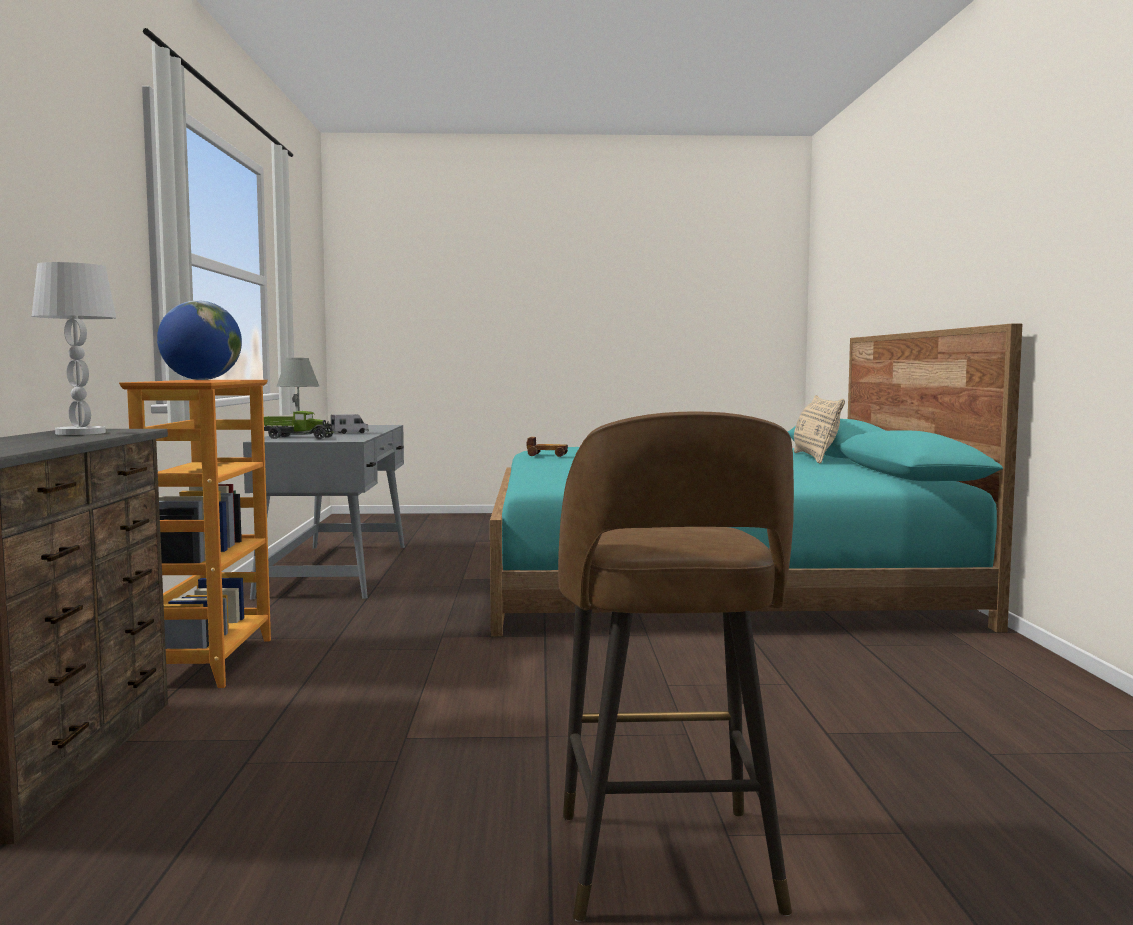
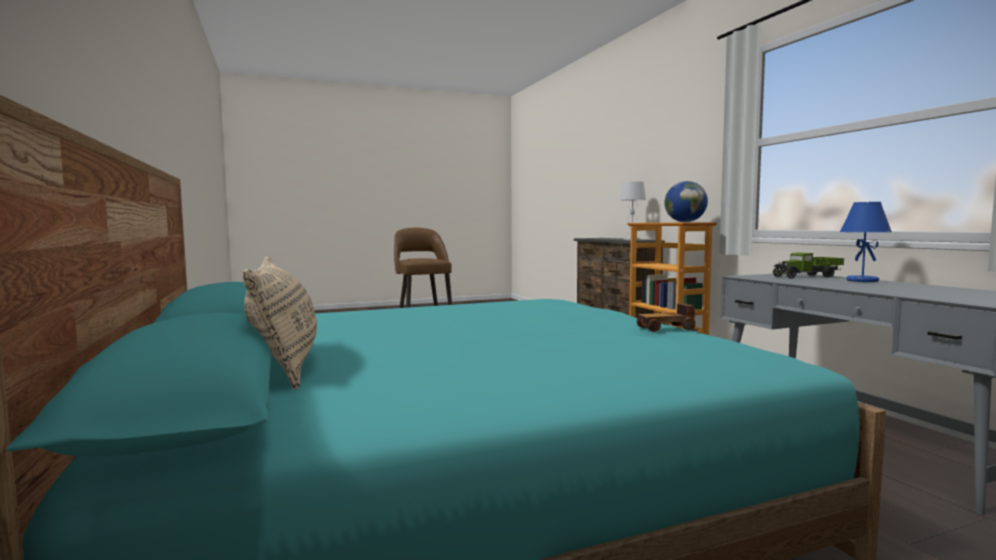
camera: 160 degrees right, 0 degrees up
grey table lamp [276,358,319,435] -> blue table lamp [840,202,892,282]
toy truck [331,414,369,434] -> none

